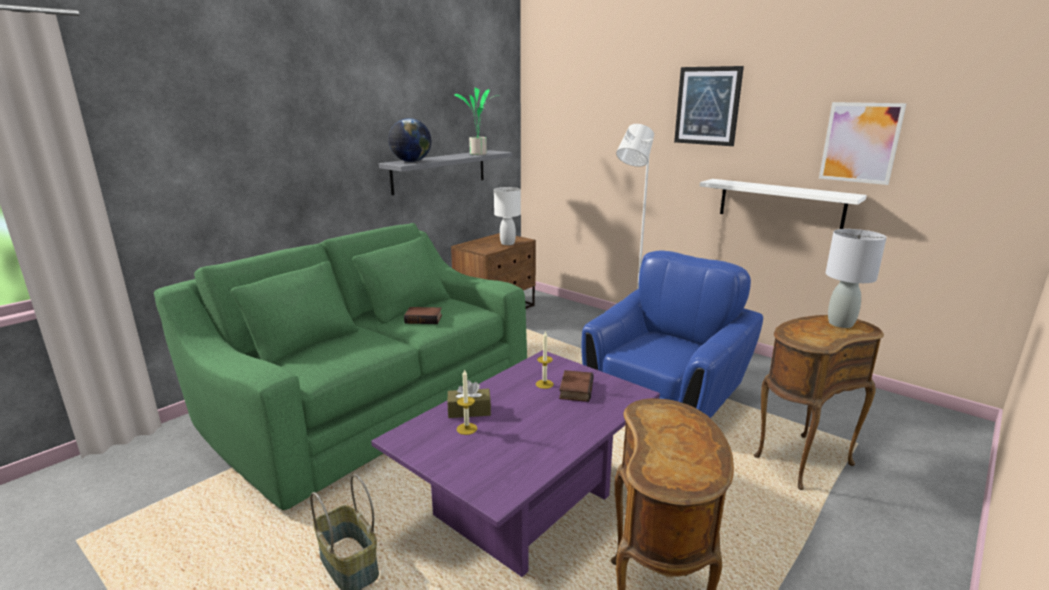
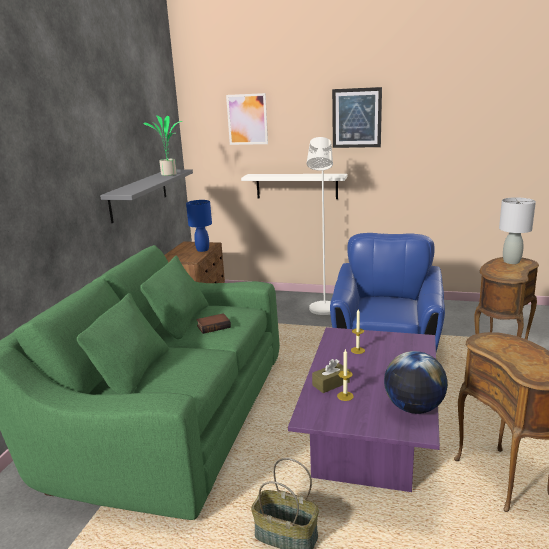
camera: 25 degrees left, 0 degrees up
globe [388,118,431,162] -> globe moved to [384,351,448,414]
white table lamp [494,187,521,245] -> blue table lamp [186,200,212,252]
book [559,370,594,402] -> none
white shelf [700,179,867,229] -> white shelf moved to [241,174,348,199]
picture [819,102,907,185] -> picture moved to [226,93,268,145]

